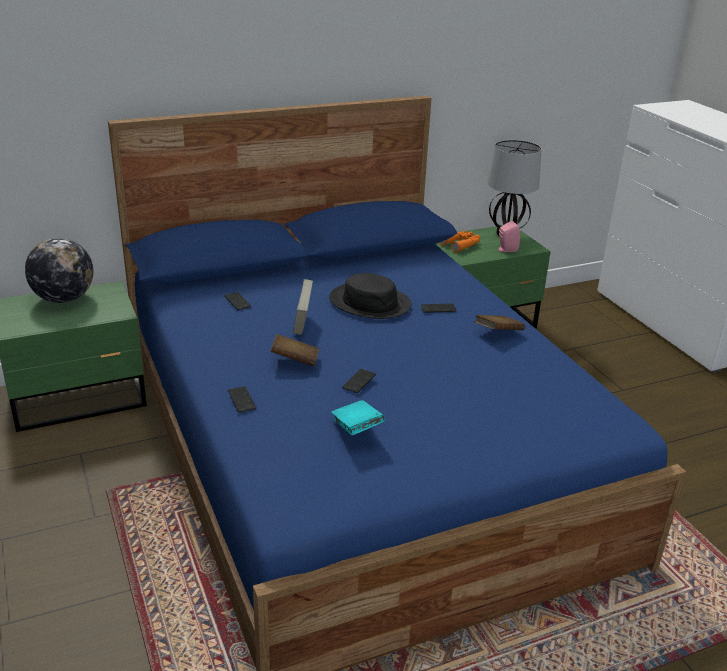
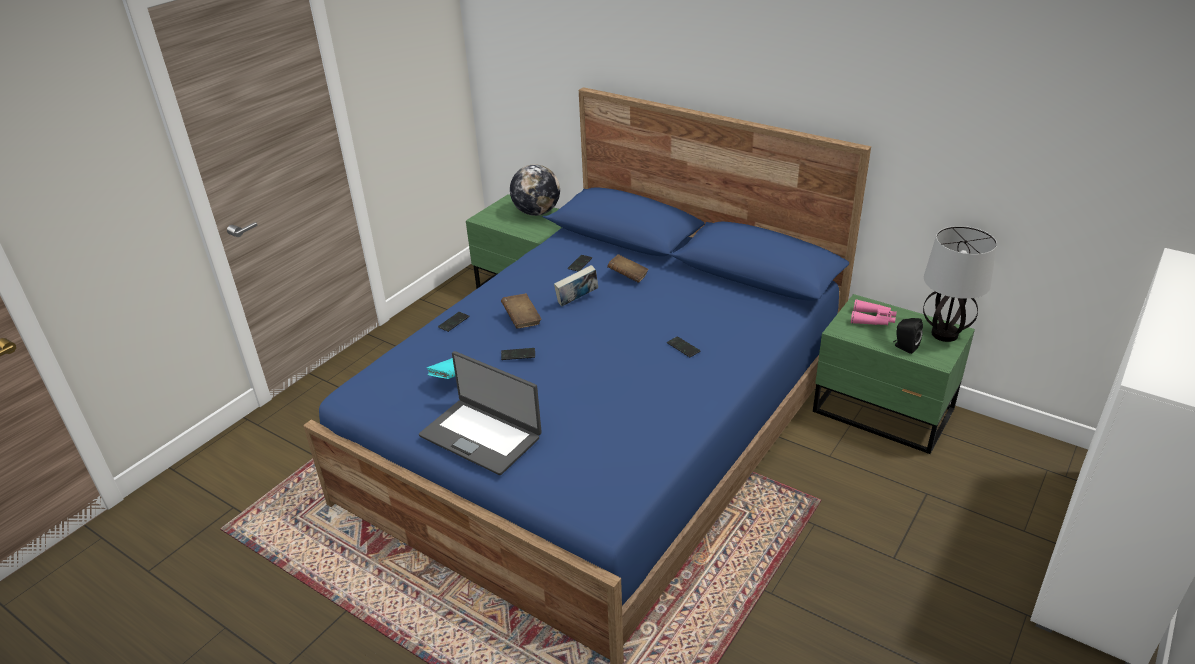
camera: 60 degrees right, 5 degrees up
black hat [329,273,411,319] -> none
orange binoculars [439,231,480,253] -> pink binoculars [851,299,897,325]
brown book [475,315,525,330] -> brown book moved to [607,254,649,283]
pink speaker [498,221,520,252] -> black speaker [893,318,923,354]
none -> laptop [419,351,542,475]

